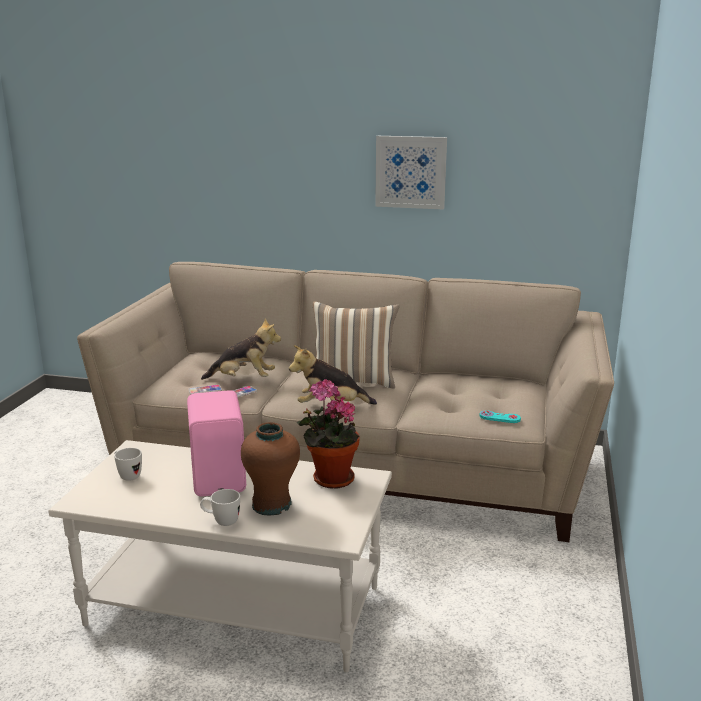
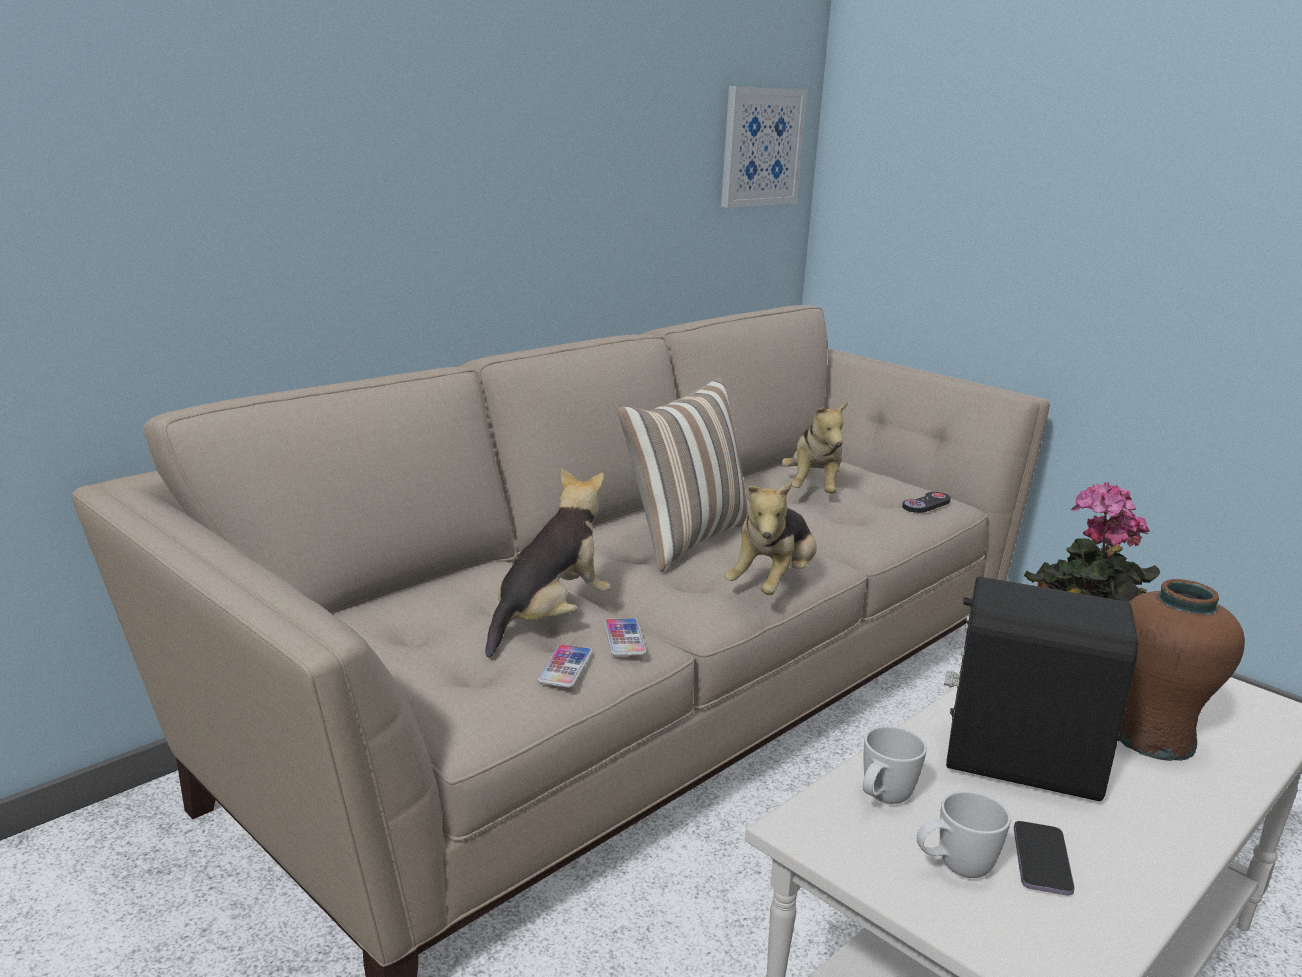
camera: 60 degrees left, 0 degrees up
pink speaker [187,390,246,496] -> black speaker [944,577,1138,801]
white mug [200,489,240,526] -> white mug moved to [863,726,927,804]
picture [375,136,447,210] -> picture moved to [721,86,807,208]
turquoise game controller [479,411,521,423] -> black game controller [902,492,951,513]
none -> plush toy [782,401,848,494]
none -> phone [1014,821,1075,895]

